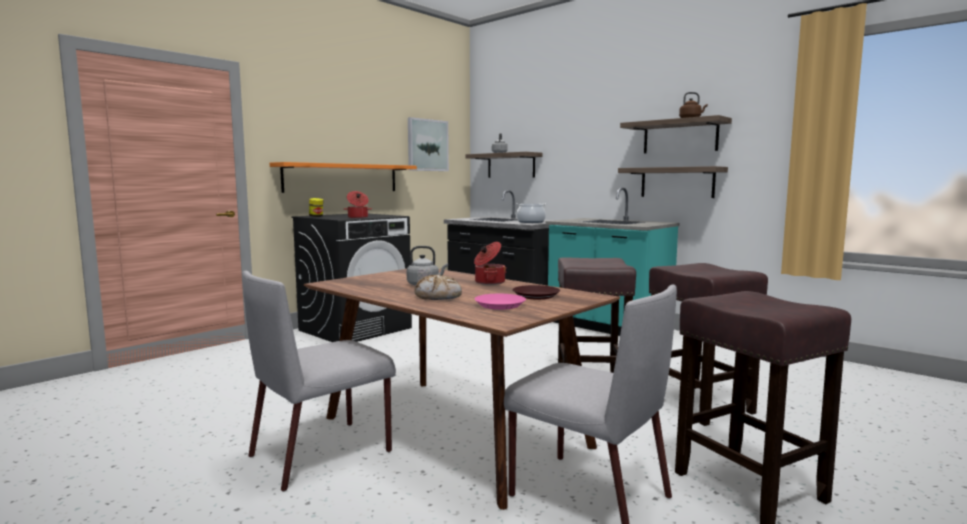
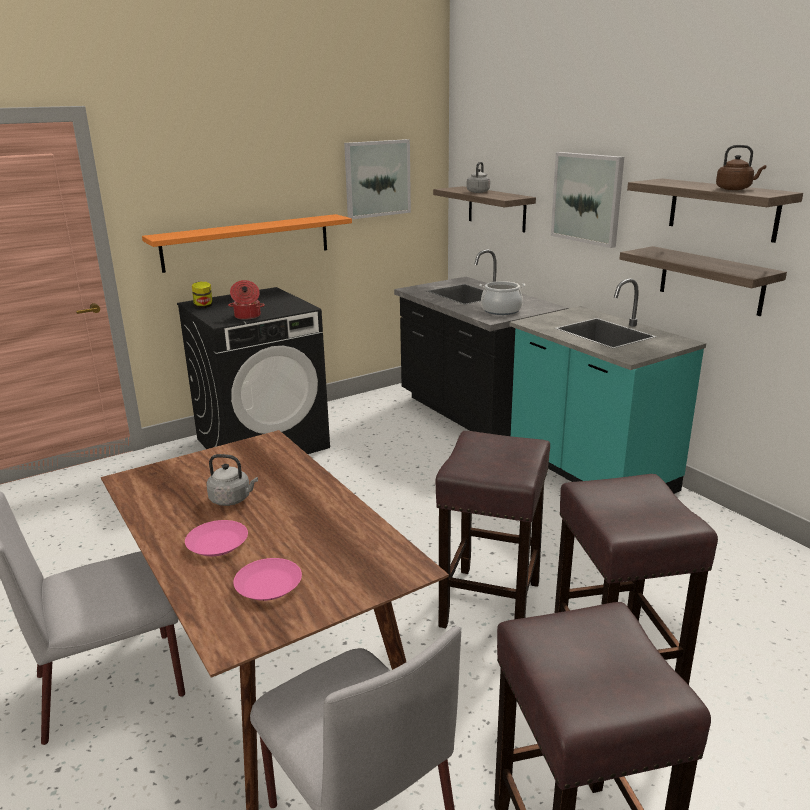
camera: 15 degrees right, 15 degrees up
bread [414,274,462,300] -> pink plate [185,520,248,556]
cooking pot [474,242,506,285] -> none
brown plate [512,285,560,299] -> none
none -> picture [551,152,624,248]

